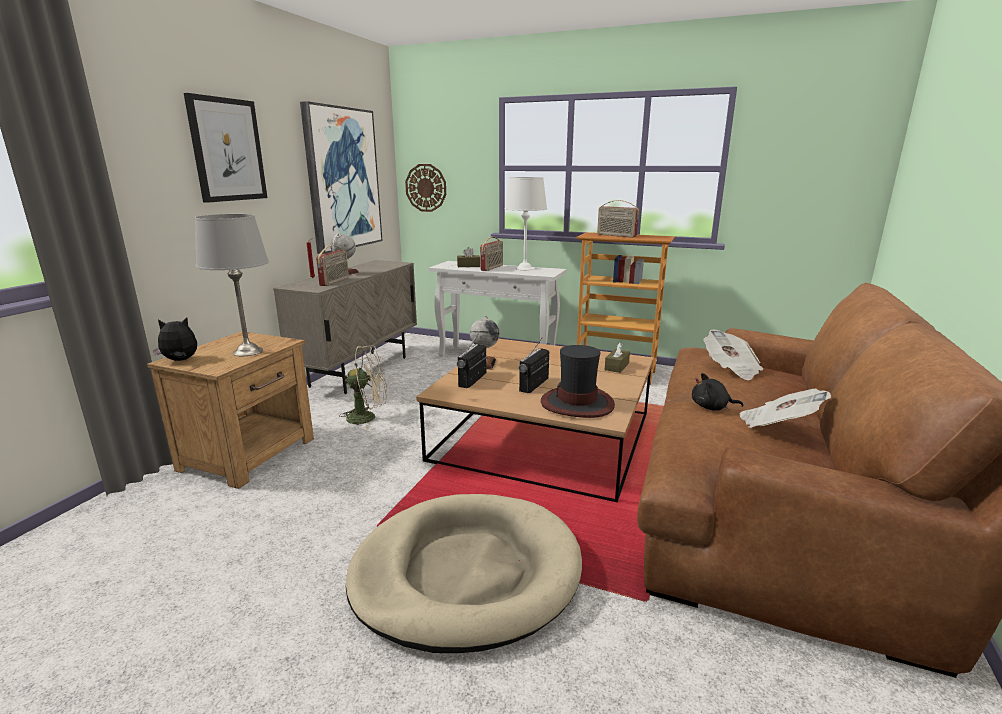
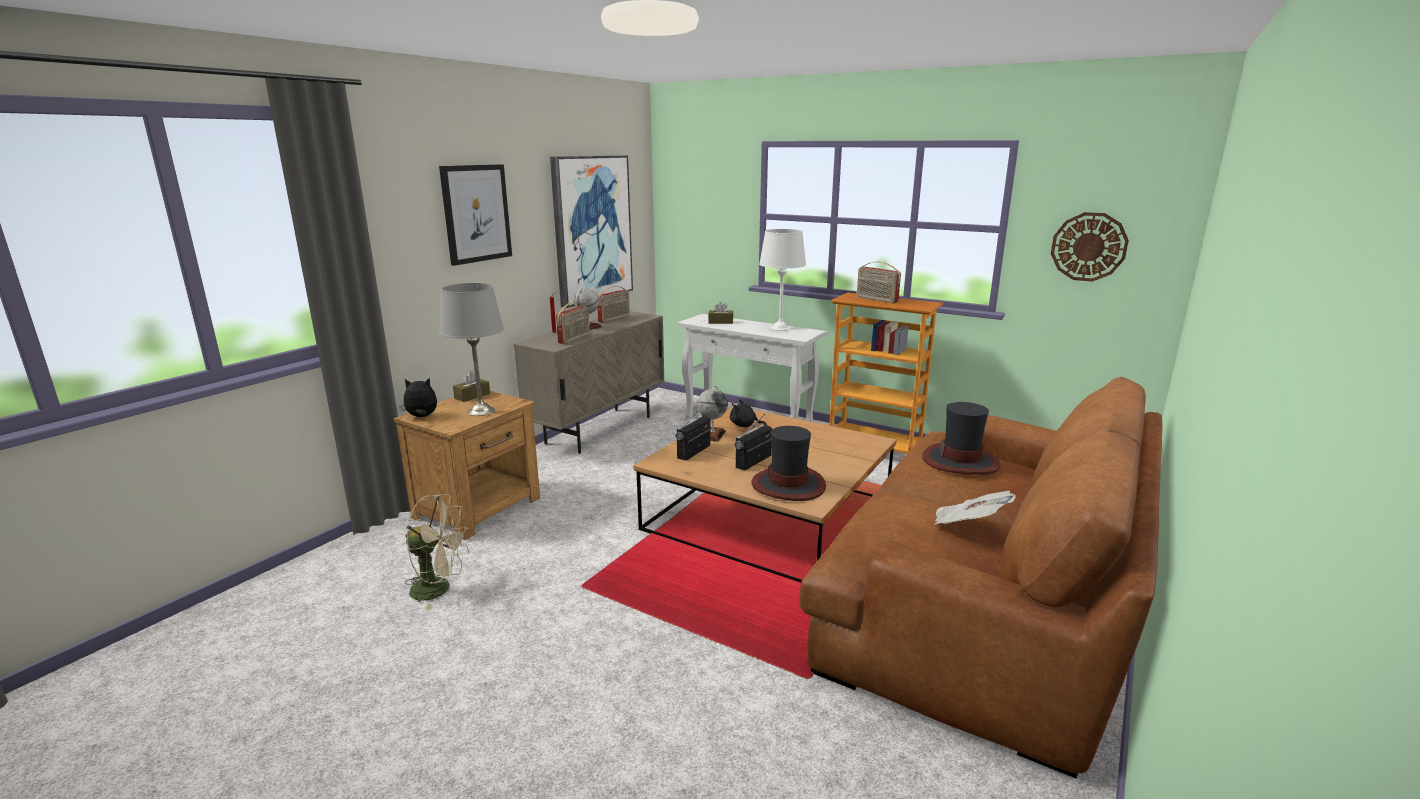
camera: 10 degrees right, 0 degrees up
beige fan [339,345,387,429] -> beige fan moved to [405,494,469,611]
beige dog bed [346,494,582,653] -> none
wall clock [405,164,446,212] -> wall clock moved to [1051,212,1129,282]
radio [480,237,503,271] -> radio moved to [597,286,630,323]
brown tissue box [605,342,630,373] -> brown tissue box moved to [453,371,490,402]
black plush toy [692,373,743,411] -> black plush toy moved to [730,399,767,427]
newspaper [704,329,763,380] -> hat [922,402,1000,475]

